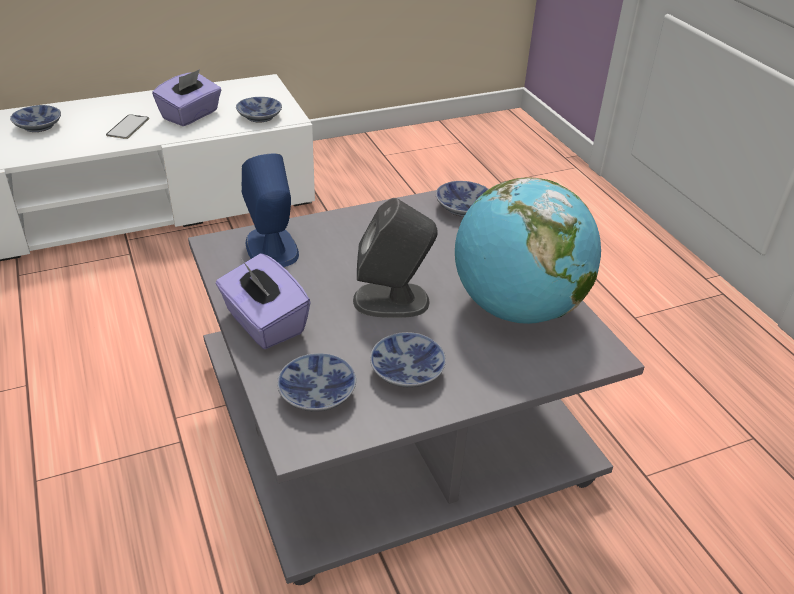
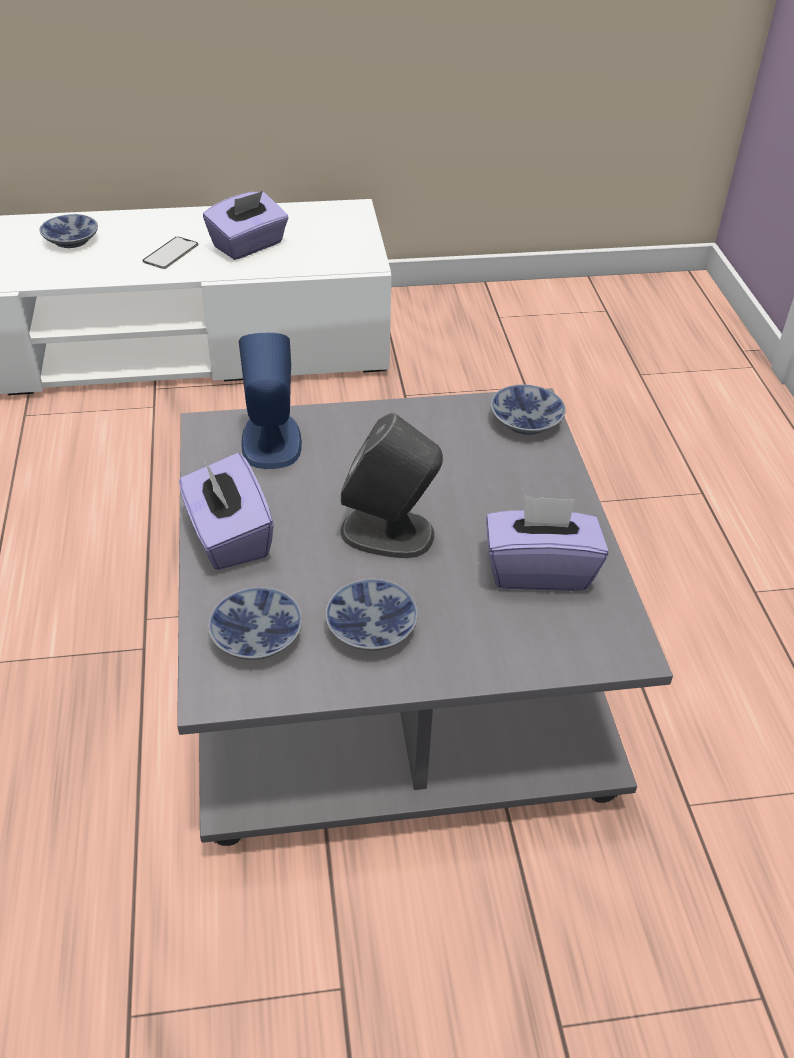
camera: 15 degrees right, 5 degrees up
bowl [236,97,282,122] -> none
globe [455,177,601,324] -> purple tissue box [486,495,608,591]

